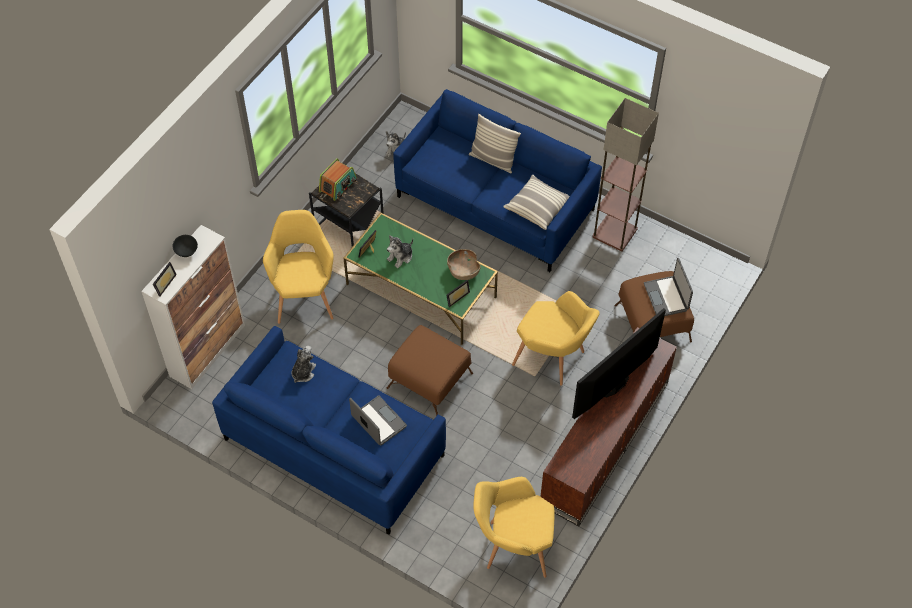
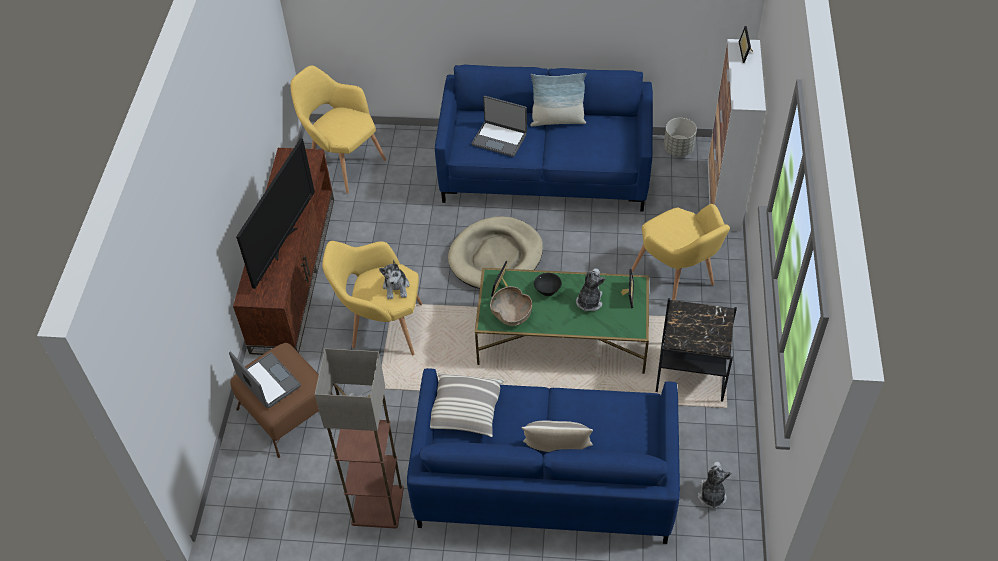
camera: 155 degrees right, 5 degrees down
black bowl [173,235,198,257] -> black bowl moved to [534,273,562,296]
plush toy [291,346,316,383] -> plush toy moved to [379,260,410,299]
radio [319,158,357,201] -> none
brown ottoman [387,325,473,416] -> beige dog bed [448,216,543,289]
yellow armchair [473,477,555,578] -> yellow armchair turned 120 degrees counterclockwise [290,66,386,194]
none -> pillow [530,73,587,126]
none -> grey planter [664,118,697,156]

